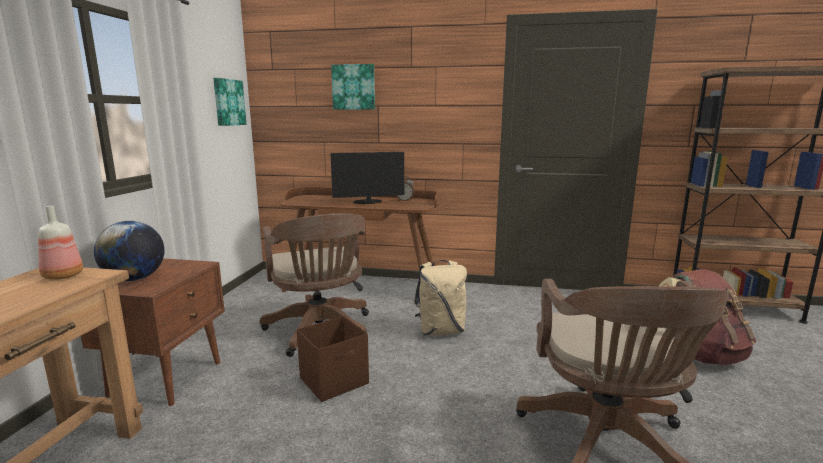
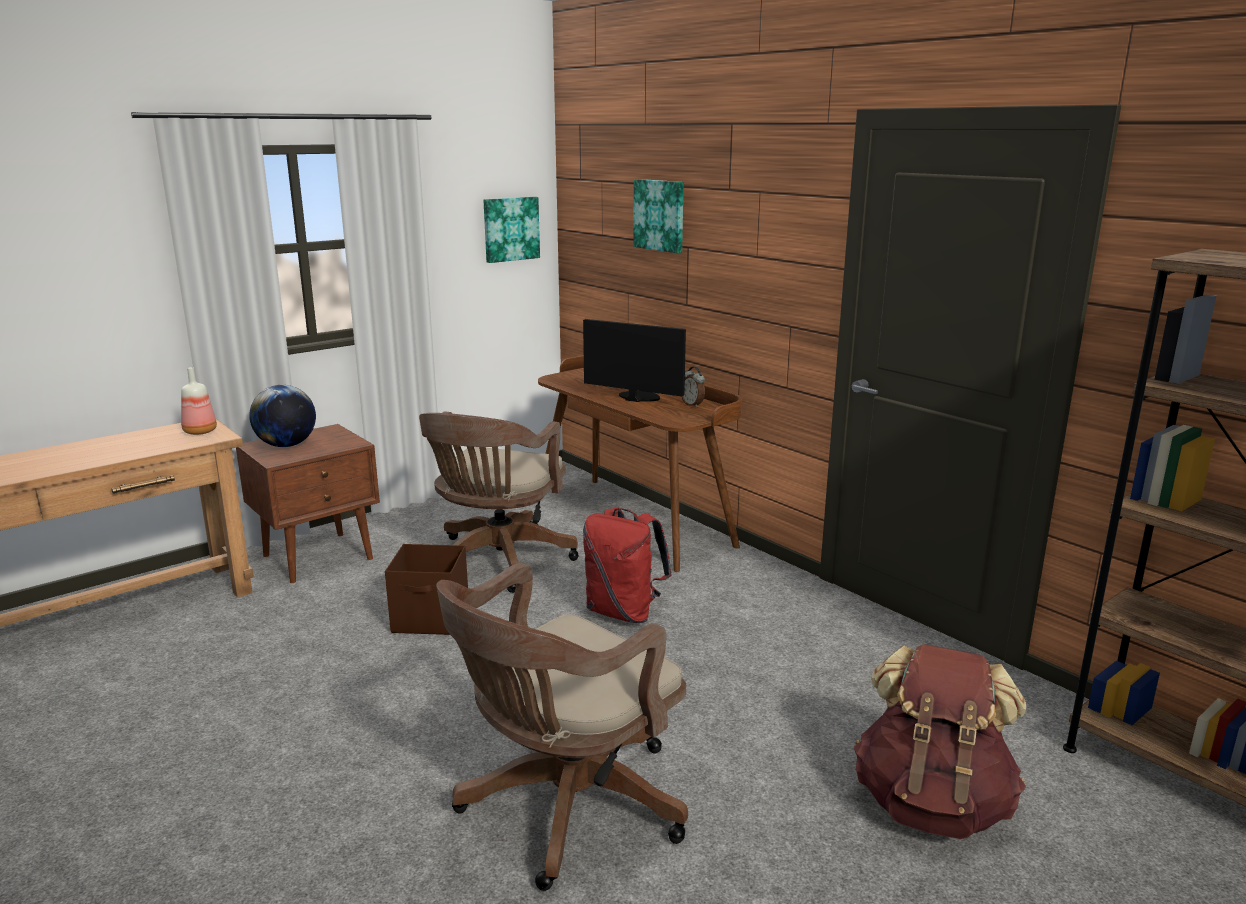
camera: 40 degrees right, 5 degrees up
beige backpack [414,260,467,336] -> red backpack [583,507,672,623]

